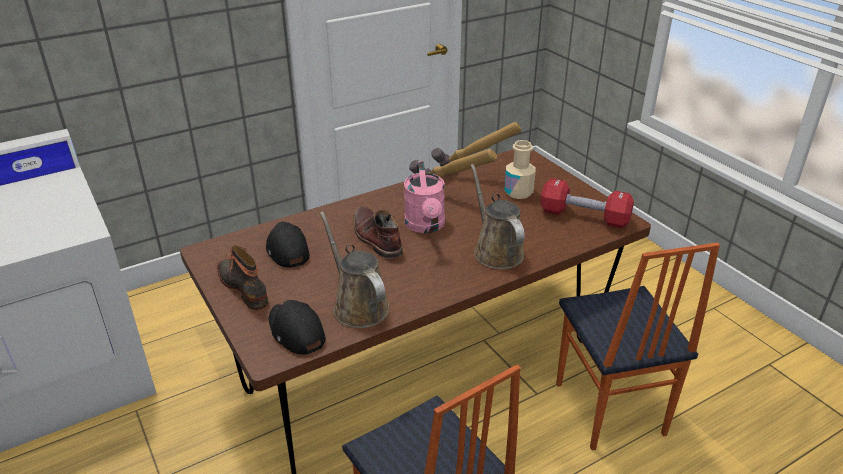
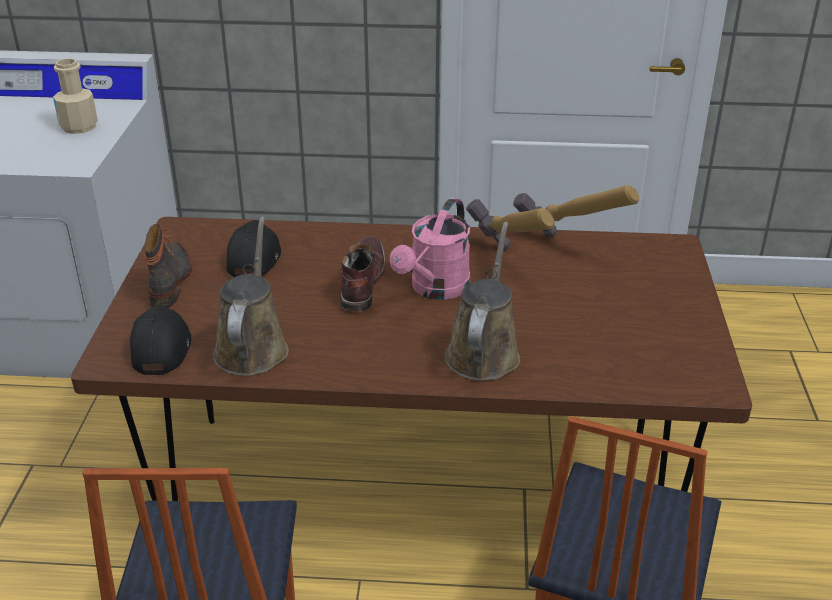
camera: 35 degrees right, 0 degrees up
beige bottle [504,140,536,199] -> beige bottle moved to [53,58,98,134]
red dumbbell [540,178,634,228] -> none

